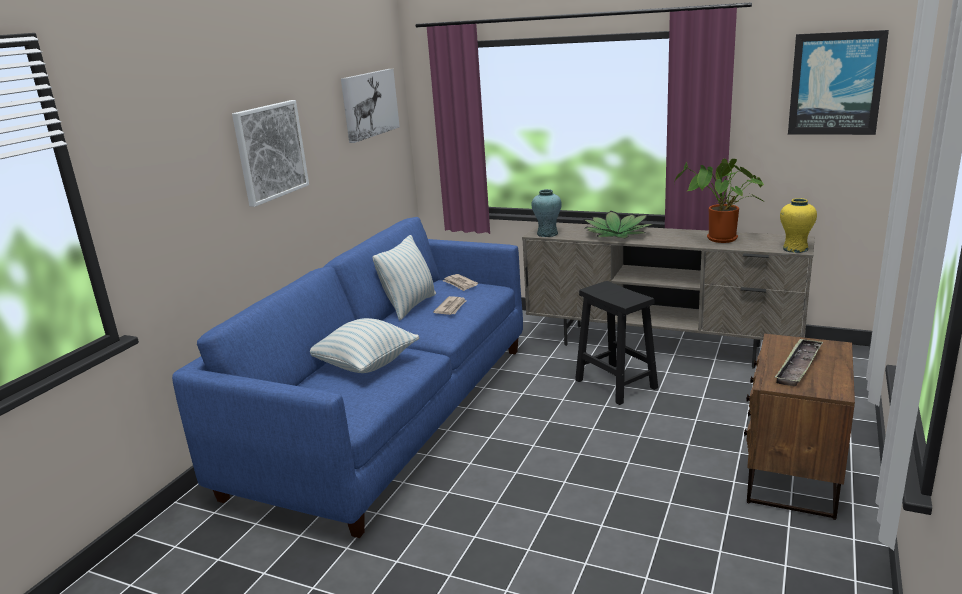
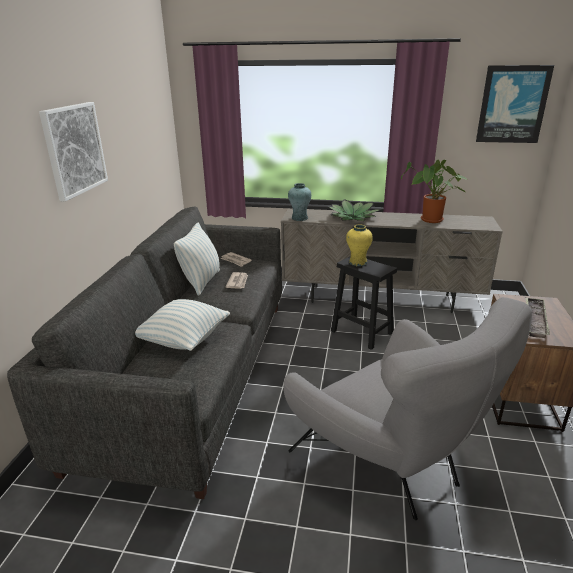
camera: 15 degrees left, 5 degrees up
blue sofa [172,217,523,538] -> grey sofa [7,206,282,499]
picture [341,69,400,143] -> none
yellow vase [780,198,817,253] -> yellow vase moved to [346,224,373,266]
none -> grey armchair [284,297,532,520]

